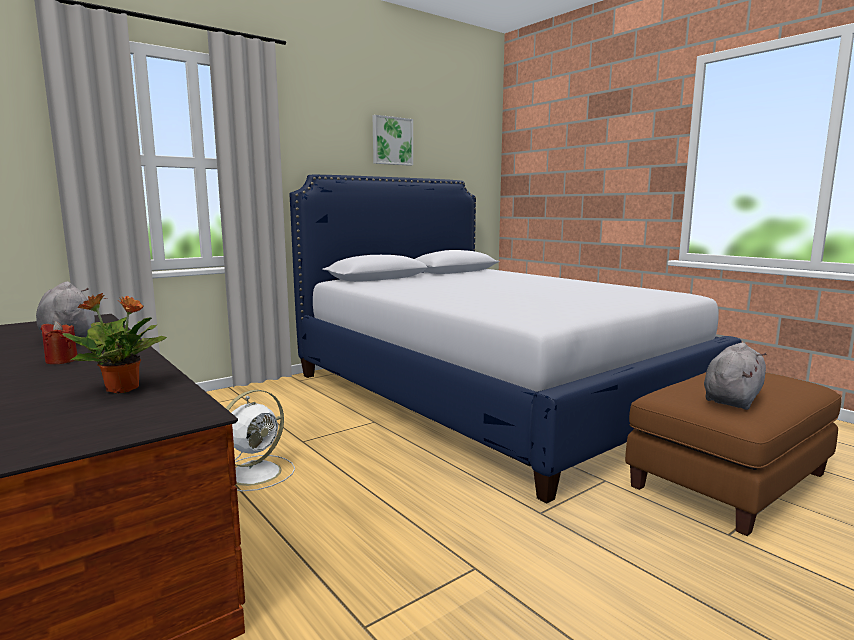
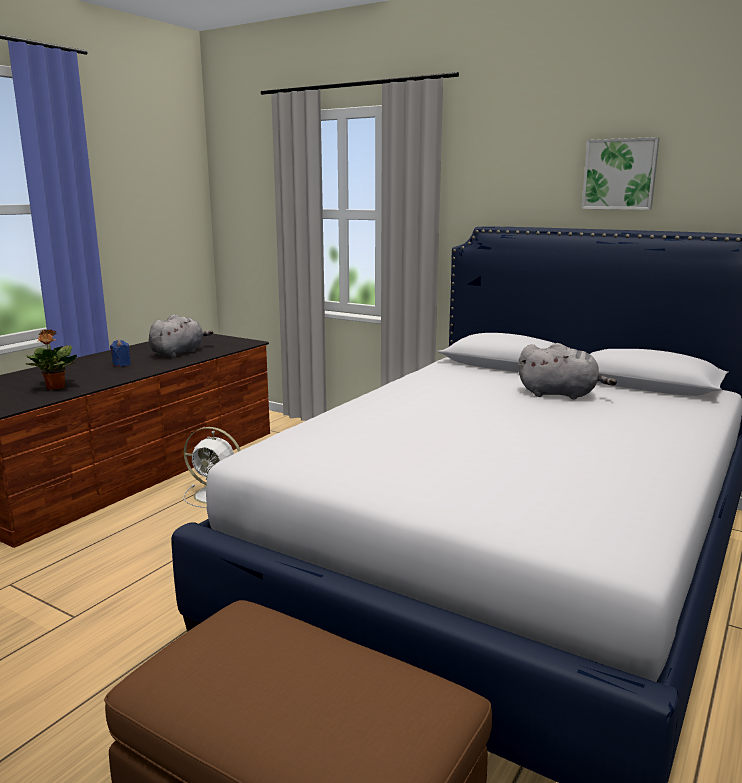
camera: 70 degrees right, 5 degrees up
red candle [41,321,77,364] -> blue candle [110,340,131,367]
grey plush toy [704,343,767,410] -> grey plush toy moved to [518,343,617,400]

